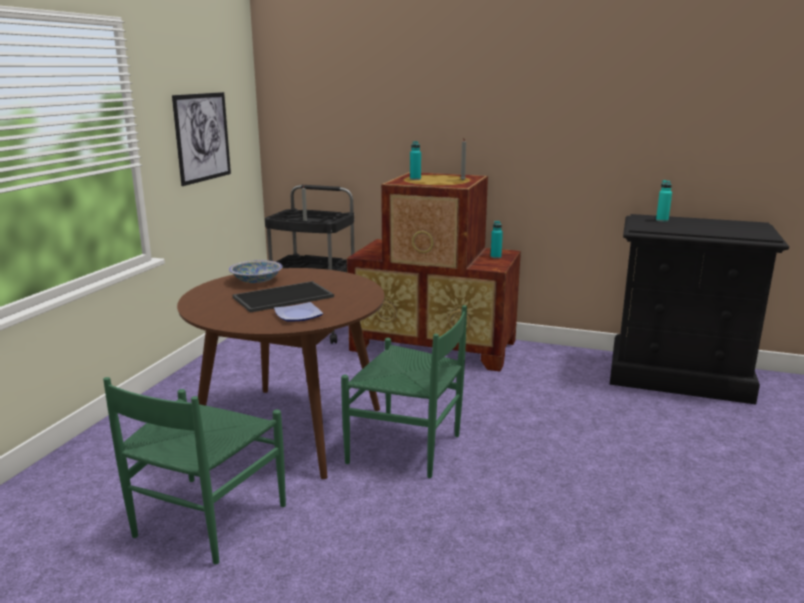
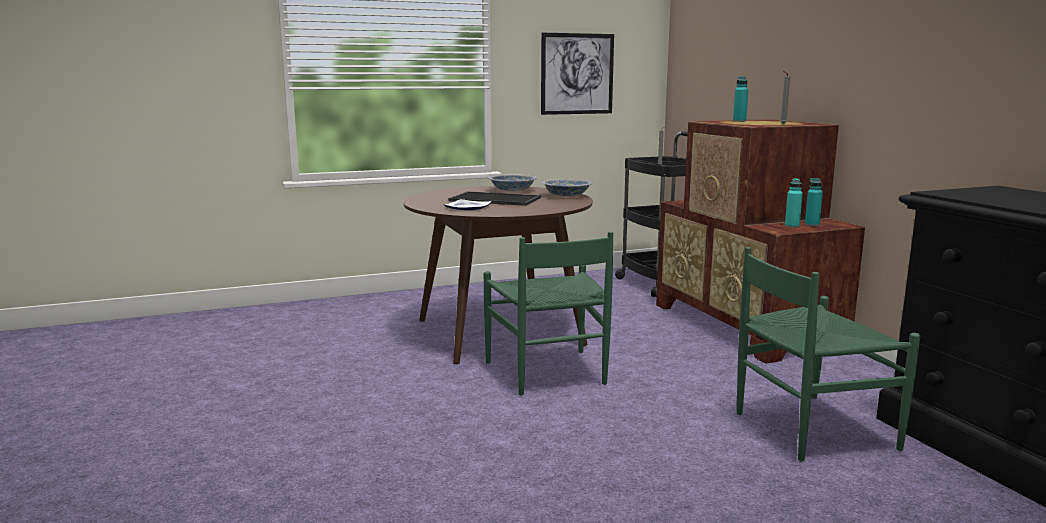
camera: 50 degrees right, 5 degrees down
green chair [103,377,286,565] -> green chair moved to [737,247,920,461]
turquoise bottle [656,180,672,222] -> turquoise bottle moved to [785,178,803,228]
none -> bowl [542,179,593,196]

